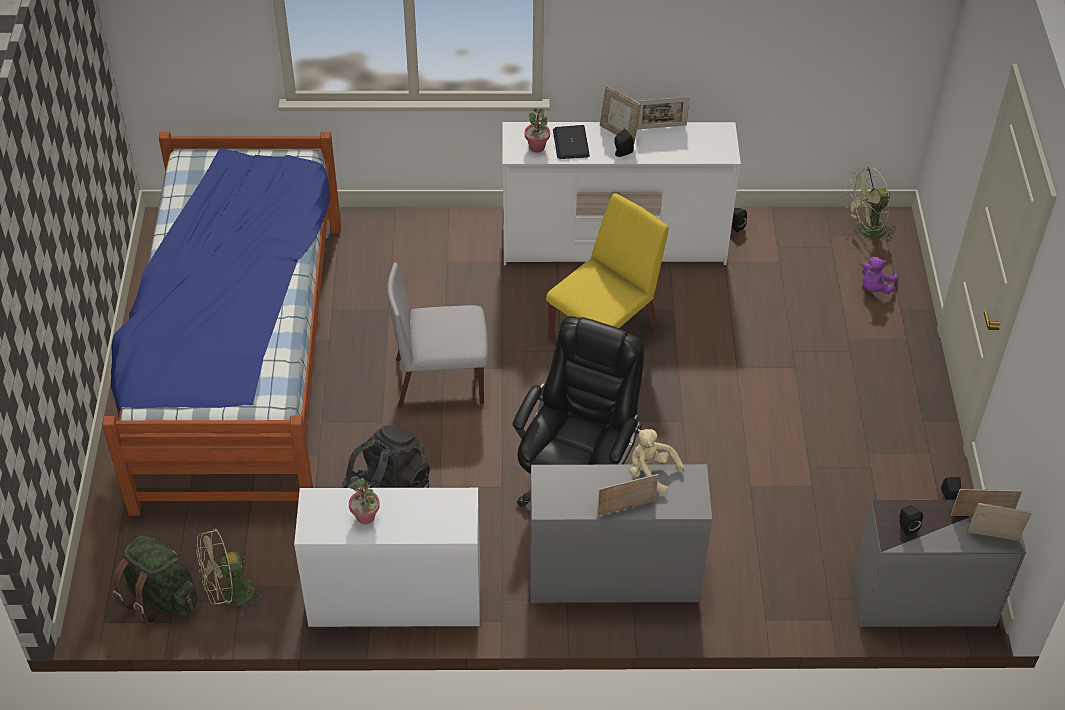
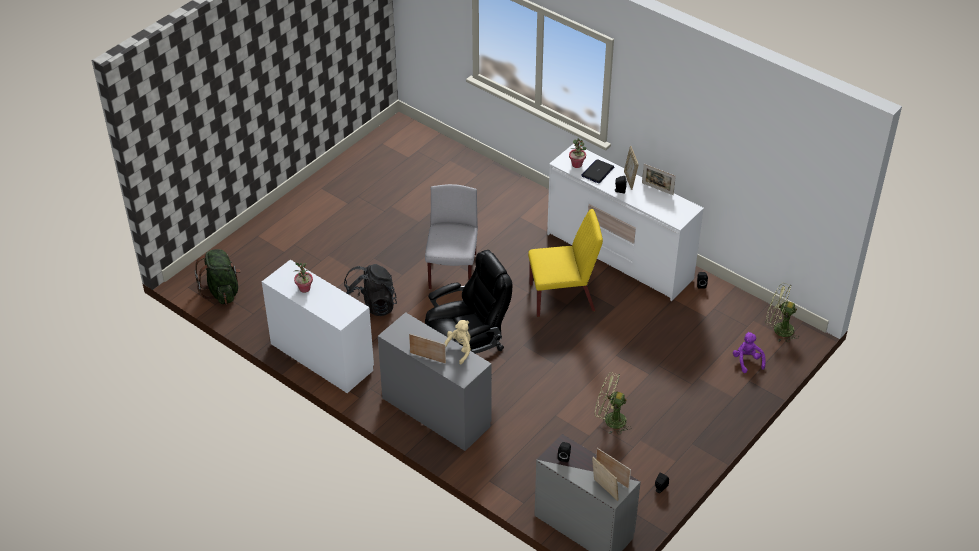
camera: 40 degrees right, 5 degrees down
bed [102,132,341,516] -> none
green fan [197,528,266,616] -> green fan moved to [595,372,632,435]
grey chair [387,262,488,409] -> grey chair turned 60 degrees clockwise [425,184,478,289]
beige plush toy [629,429,684,494] -> beige plush toy turned 45 degrees clockwise [444,320,471,365]
purple plush toy [862,257,898,294] -> purple plush toy turned 90 degrees clockwise [733,332,766,373]

